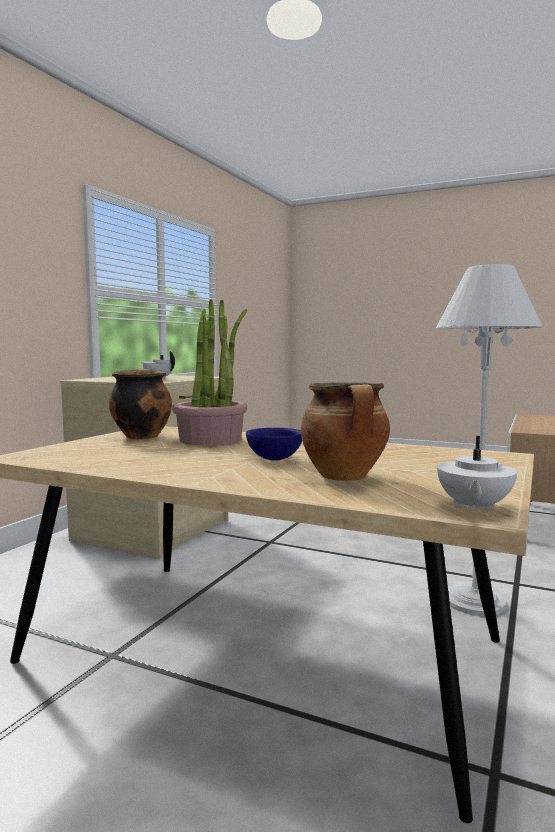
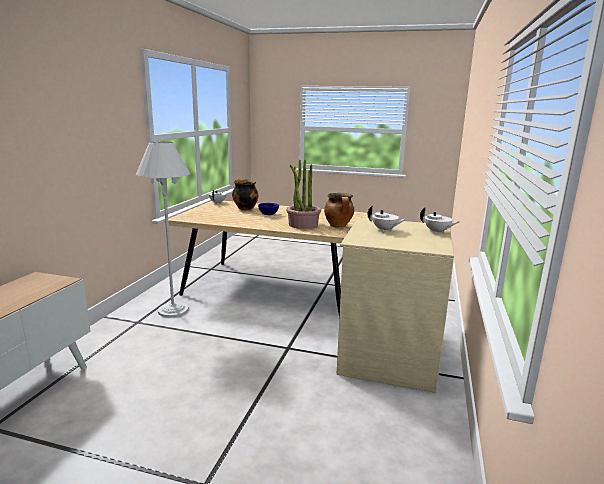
camera: 170 degrees right, 10 degrees up
none -> white teapot [420,207,460,234]

